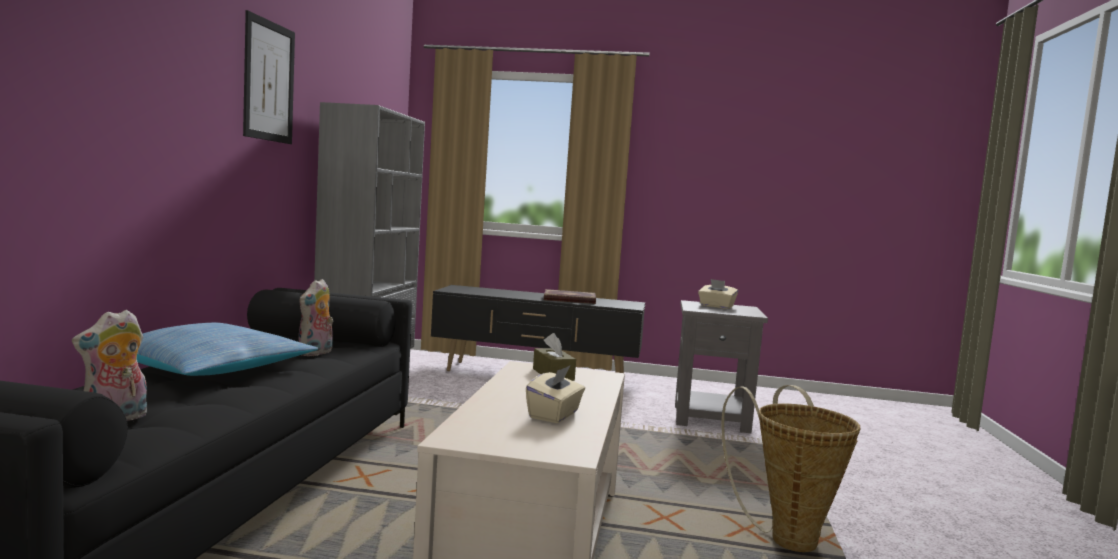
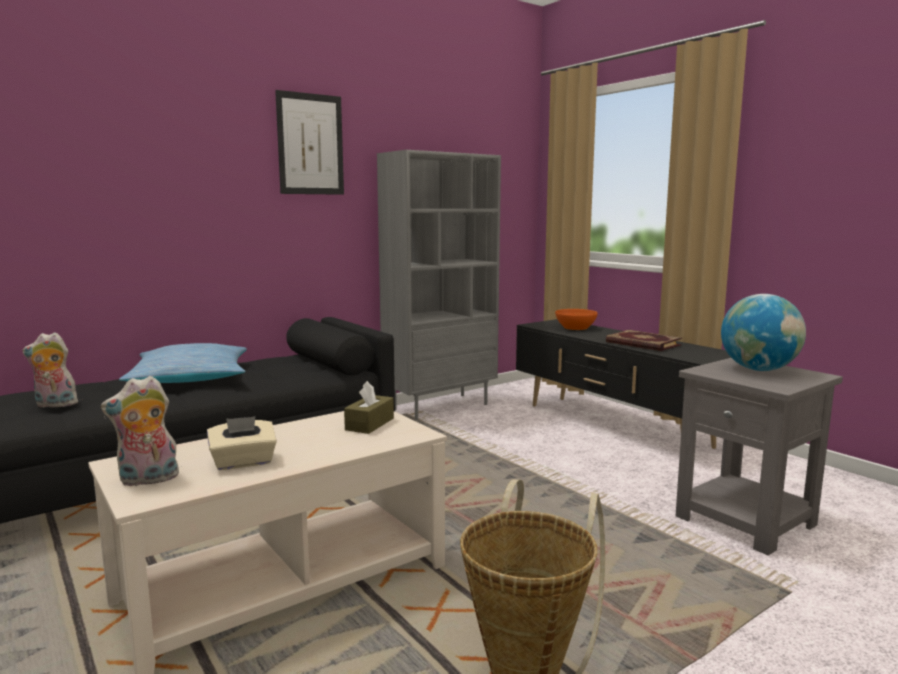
camera: 45 degrees right, 5 degrees up
plush toy [299,279,333,356] -> plush toy moved to [101,376,179,486]
beige tissue box [698,279,738,309] -> globe [721,294,806,371]
none -> orange bowl [555,309,598,330]

